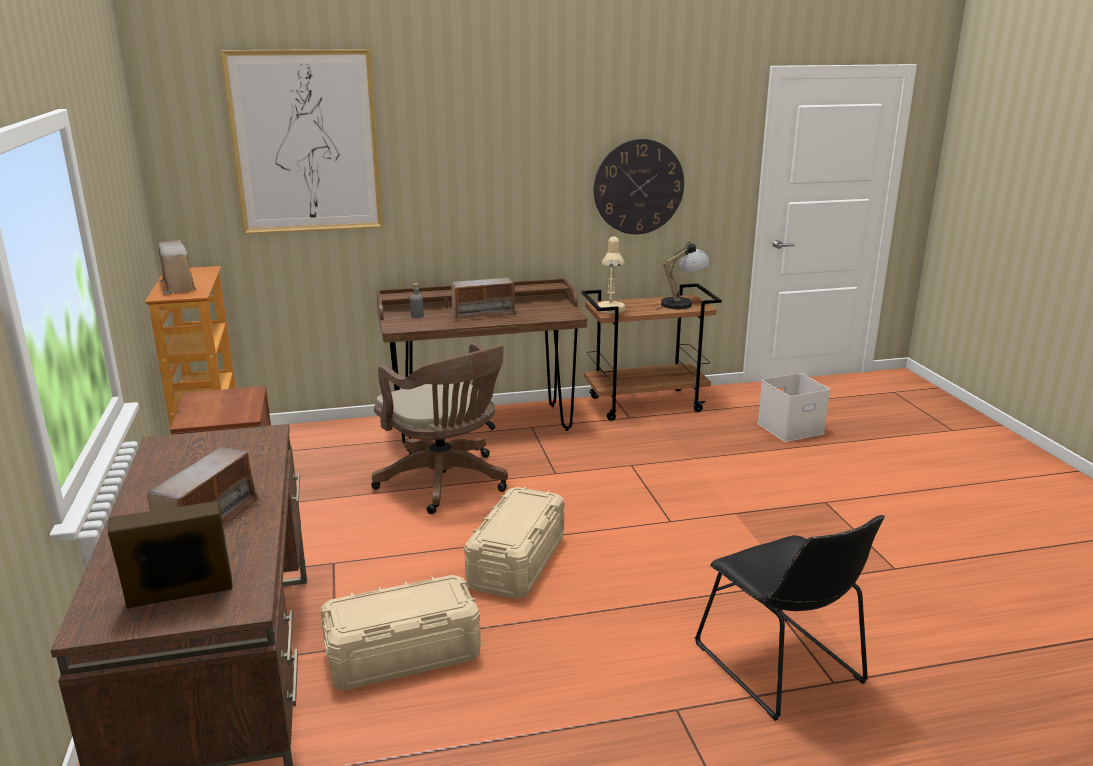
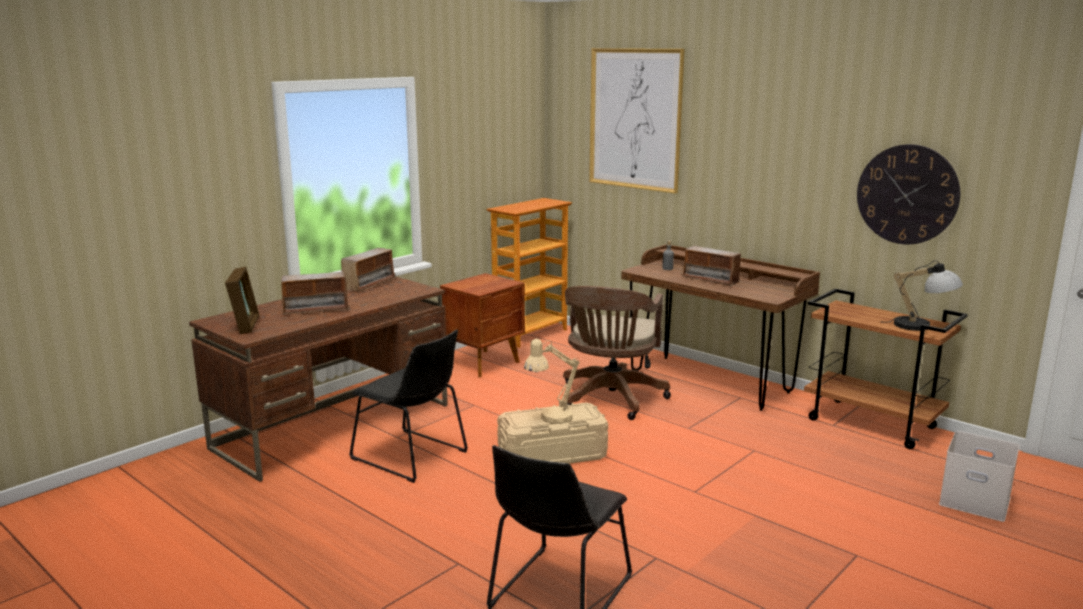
camera: 55 degrees right, 5 degrees down
picture frame [108,501,232,608] -> picture frame turned 45 degrees clockwise [225,267,260,334]
radio [157,240,196,295] -> radio moved to [341,248,396,292]
beige storage box [321,575,481,690] -> black chair [349,329,468,483]
beige table lamp [597,236,625,314] -> beige table lamp moved to [524,339,580,424]

